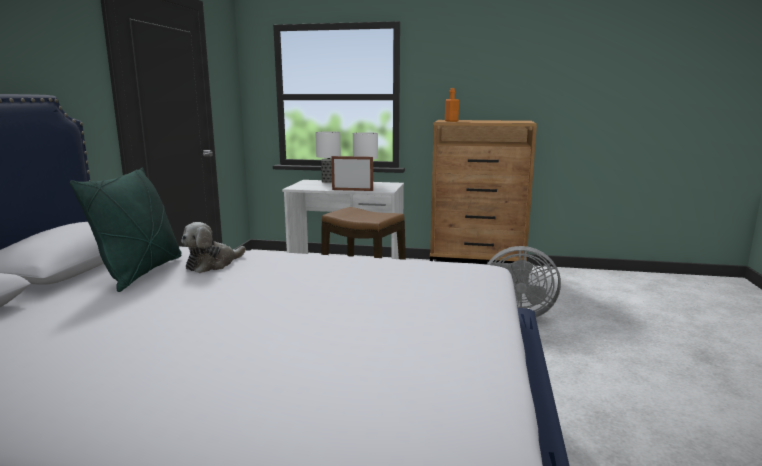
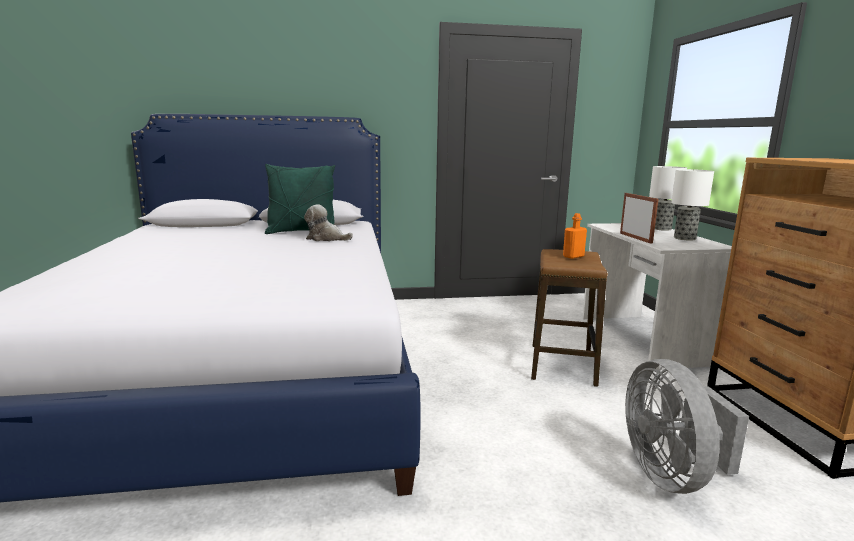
camera: 70 degrees right, 0 degrees up
orange bottle [445,88,459,122] -> orange bottle moved to [563,213,587,259]

